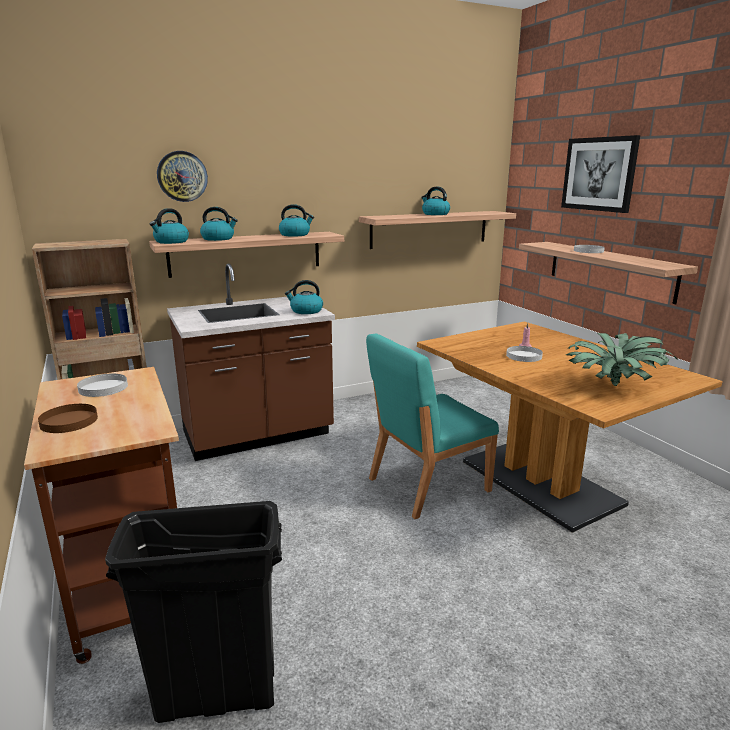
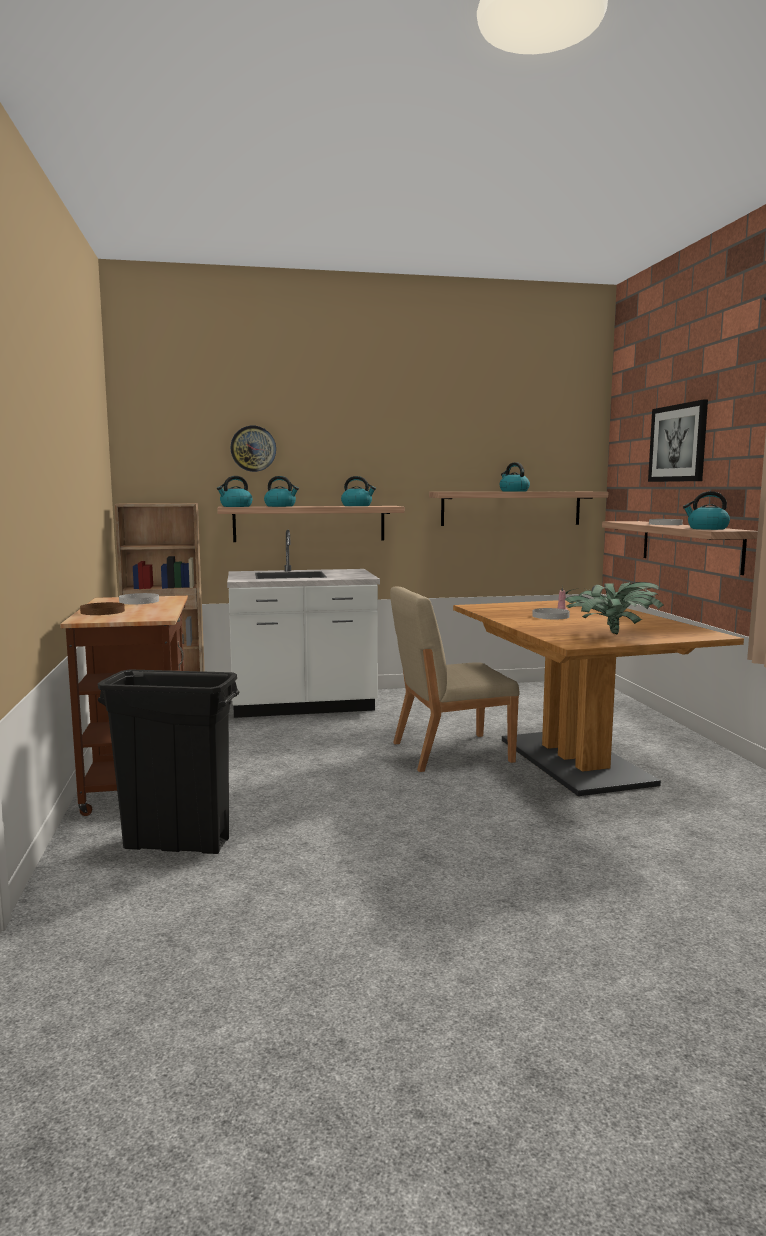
camera: 15 degrees right, 10 degrees down
brown counter [167,263,335,461] -> white counter [227,530,380,718]
kettle [285,280,323,314] -> kettle moved to [683,491,730,530]
turquoise chair [366,334,499,519] -> beige chair [390,587,520,772]

